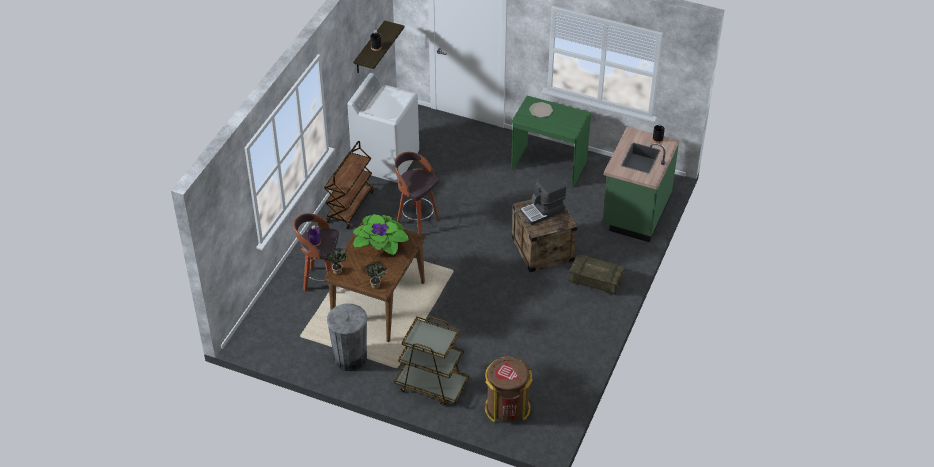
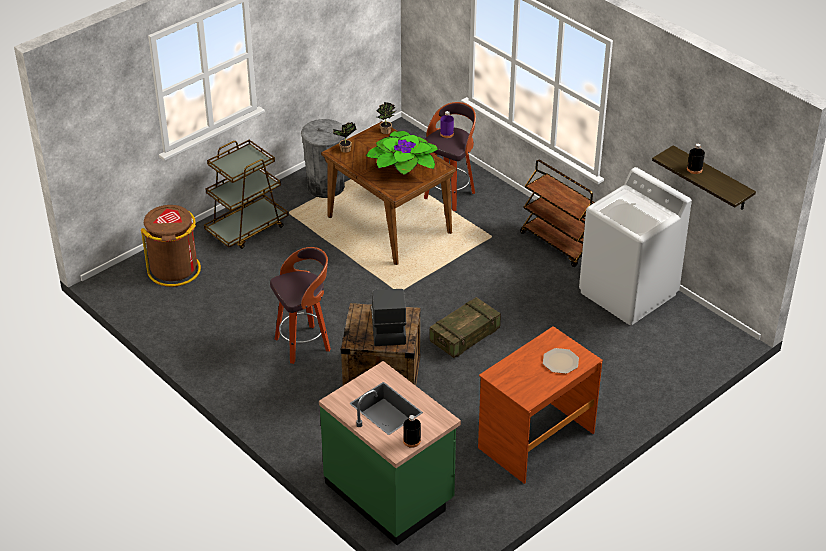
camera: 115 degrees right, 5 degrees down
stool [395,152,439,234] -> stool moved to [270,247,331,364]
green desk [511,96,591,187] -> brown desk [478,326,603,484]
crate [568,254,625,295] -> crate moved to [429,297,501,358]

